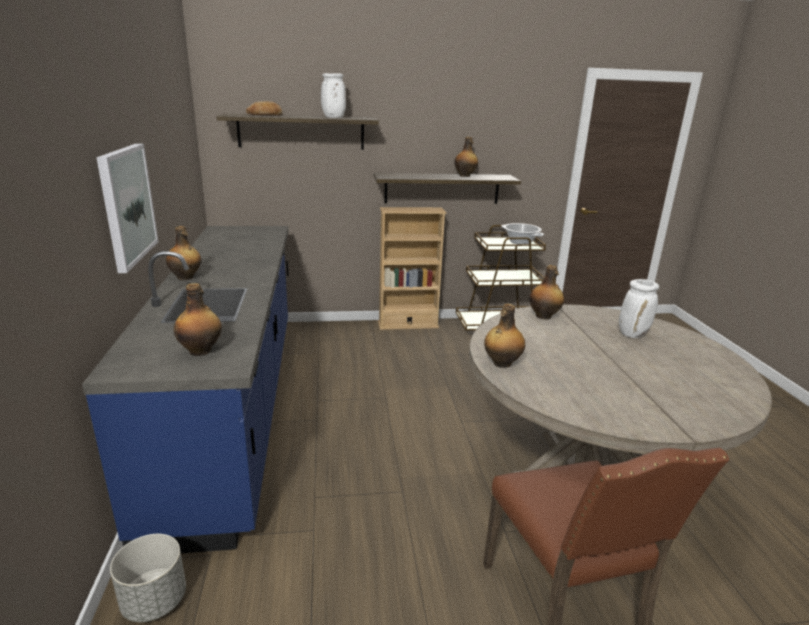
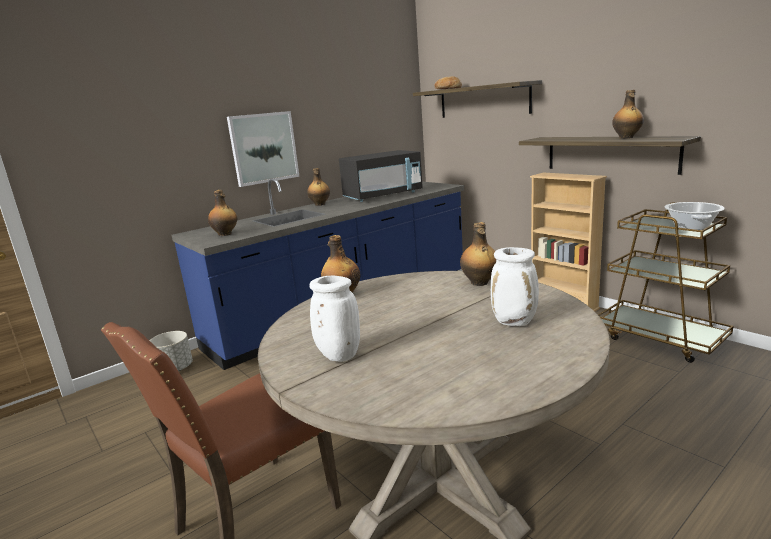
camera: 60 degrees right, 5 degrees down
white vase [321,73,346,118] -> white vase moved to [309,276,360,362]
none -> black microwave [339,150,423,202]

